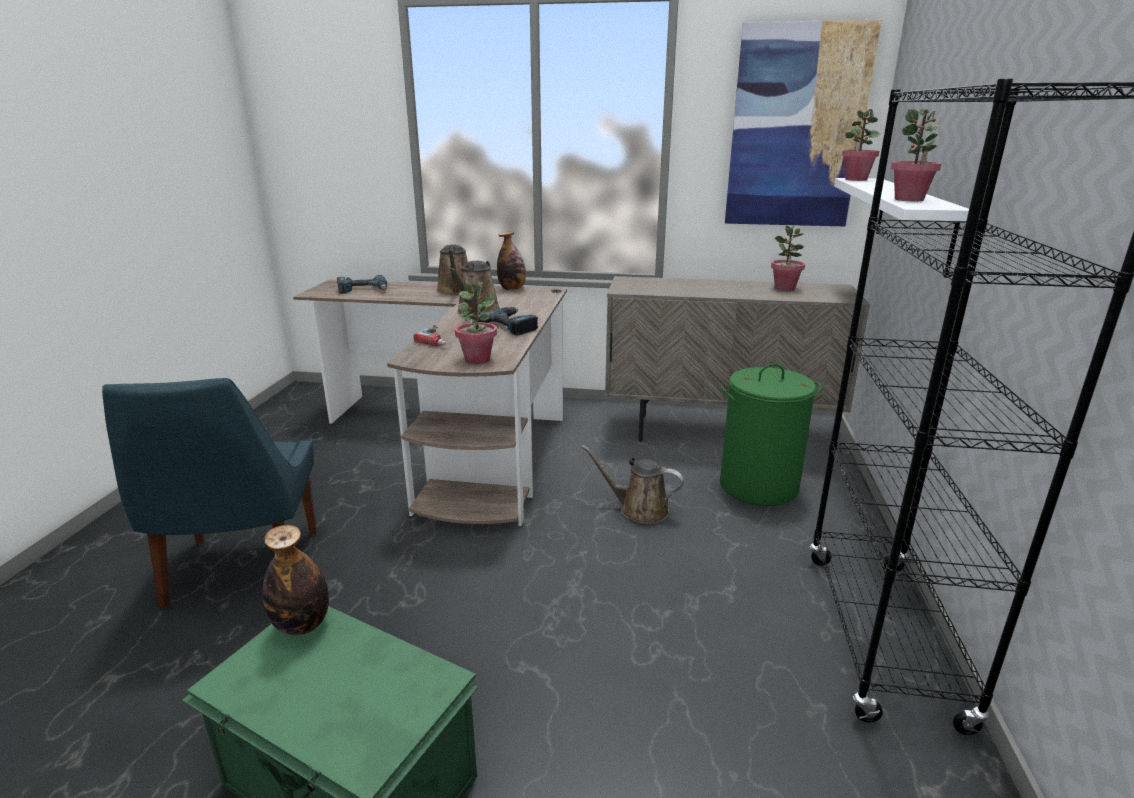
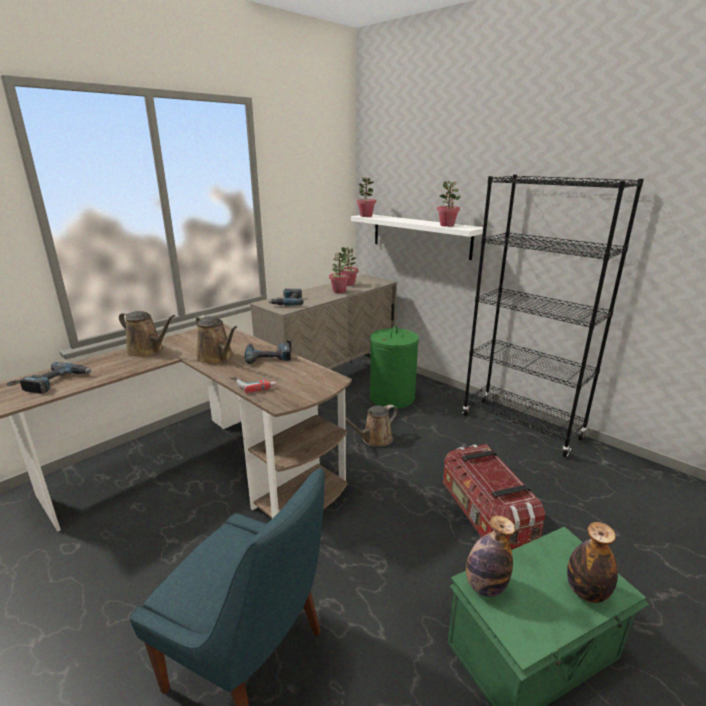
camera: 55 degrees left, 0 degrees up
potted plant [455,282,497,364] -> potted plant moved to [329,252,350,293]
bottle [497,231,526,290] -> bottle moved to [567,522,618,603]
picture [725,20,882,227] -> none
none -> power drill [268,289,304,305]
none -> storage box [443,444,545,550]

